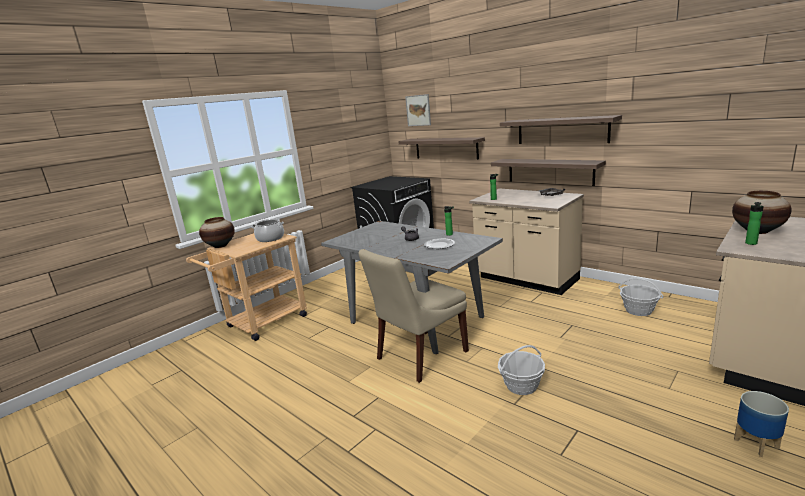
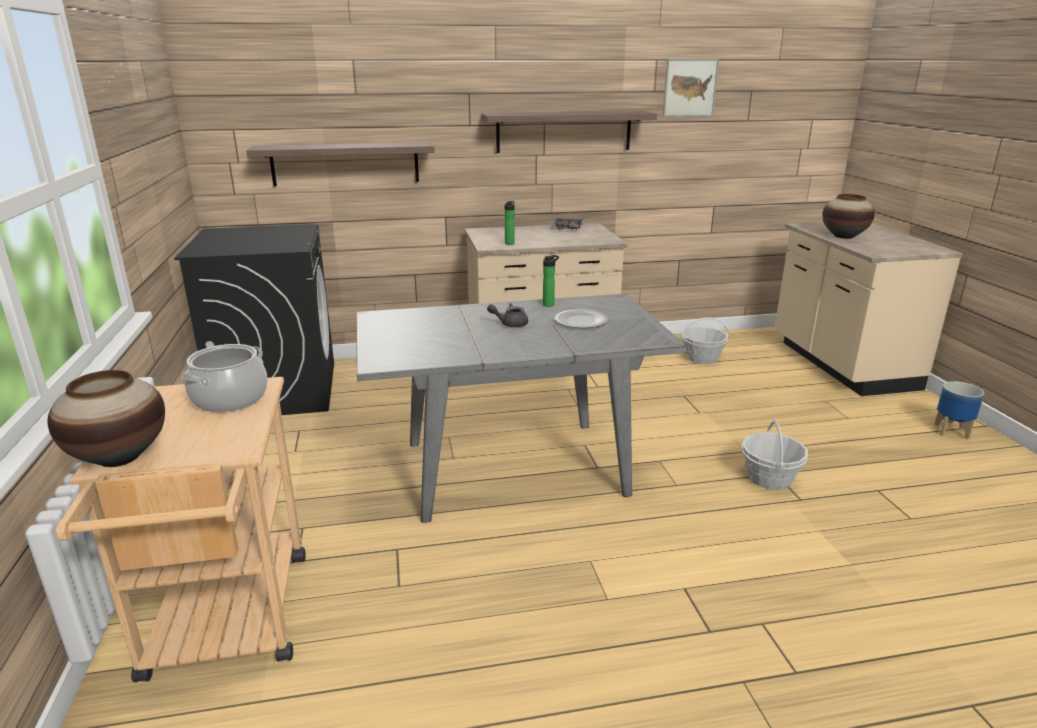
camera: 55 degrees left, 5 degrees up
beige chair [359,249,469,383] -> none
picture [405,94,431,126] -> picture moved to [662,59,719,117]
shelf [491,159,606,186] -> none
bottle [745,202,764,245] -> none

